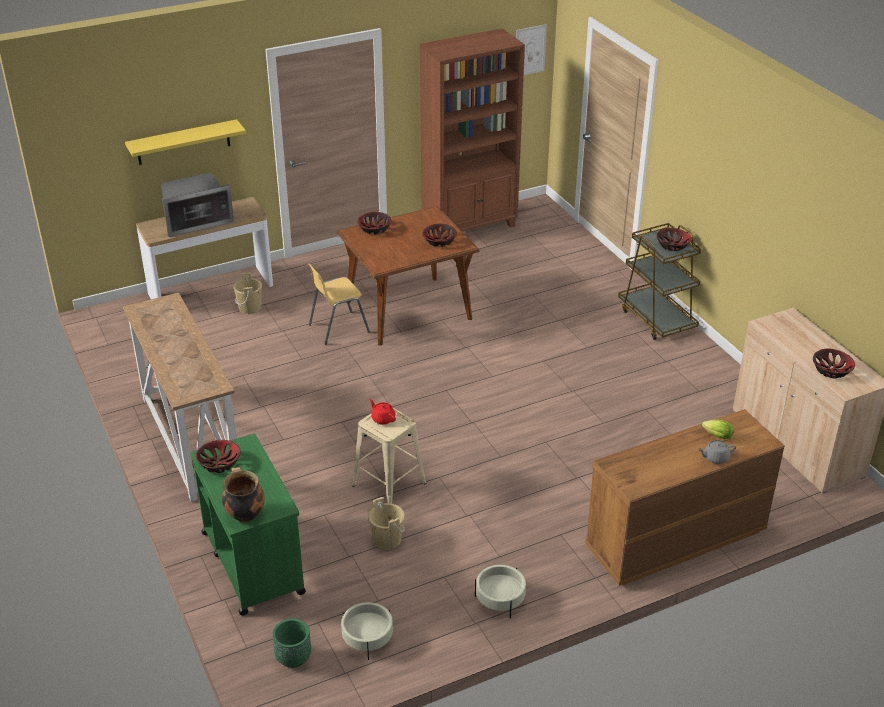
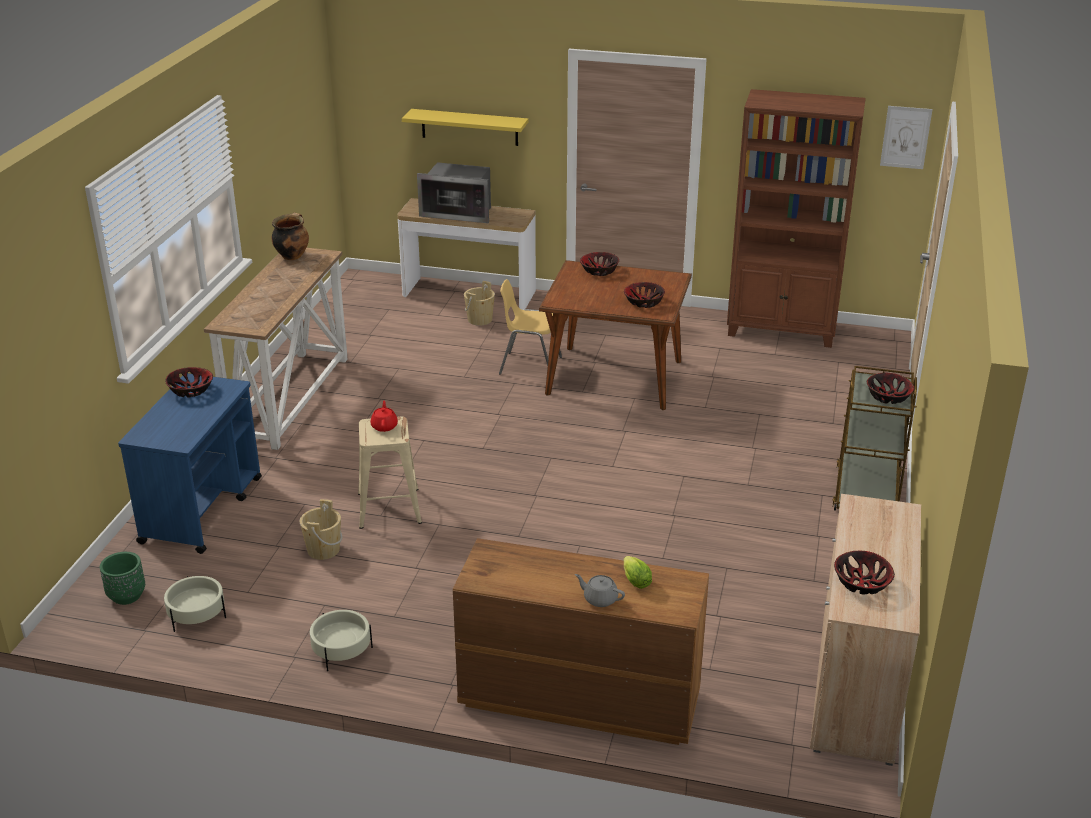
camera: 40 degrees right, 5 degrees down
green cart [190,434,306,616] -> blue cart [118,373,262,554]
cooking pot [222,467,265,523] -> cooking pot moved to [272,213,309,260]

